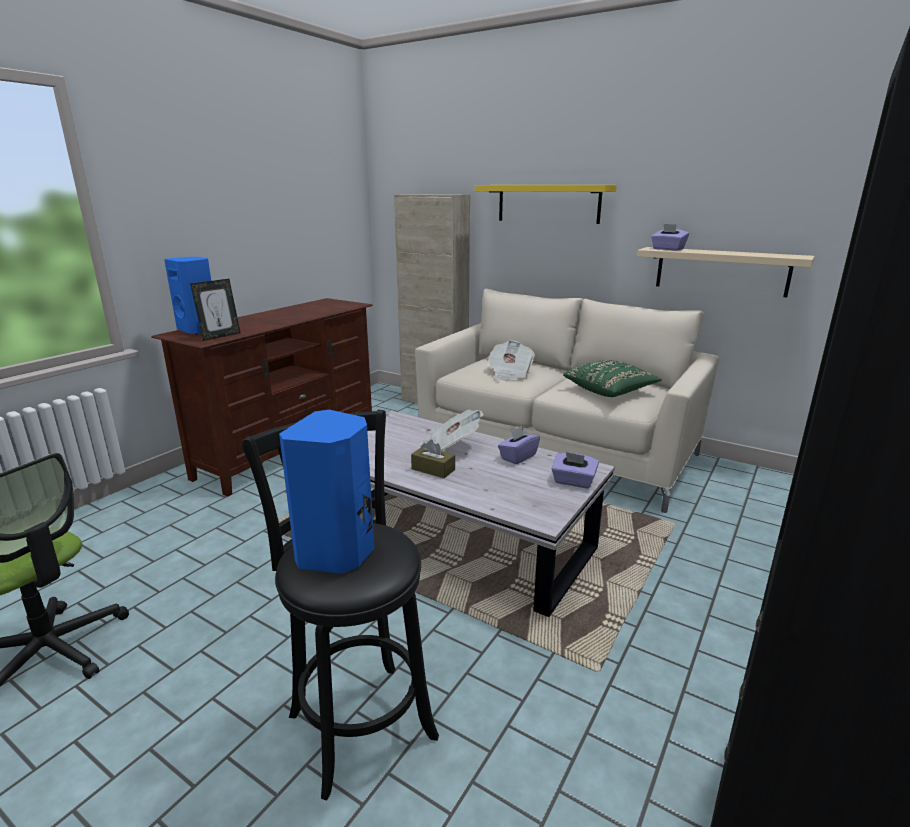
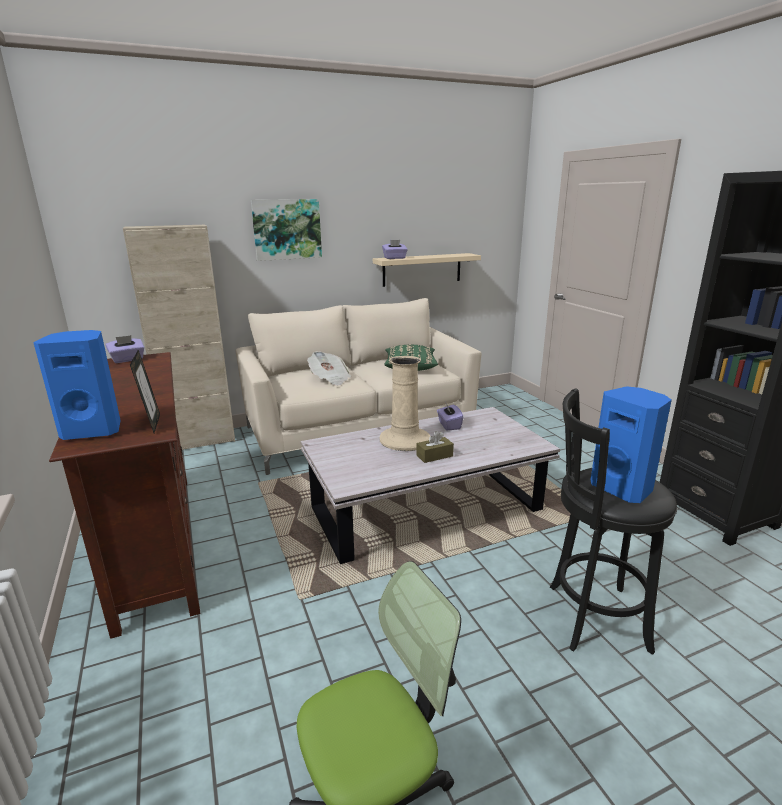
camera: 55 degrees left, 0 degrees up
newspaper [419,409,484,451] -> beige vase [380,356,430,451]
yellow shelf [475,185,617,224] -> picture [251,199,322,261]
purple tissue box [552,452,599,488] -> purple tissue box moved to [106,335,144,363]

